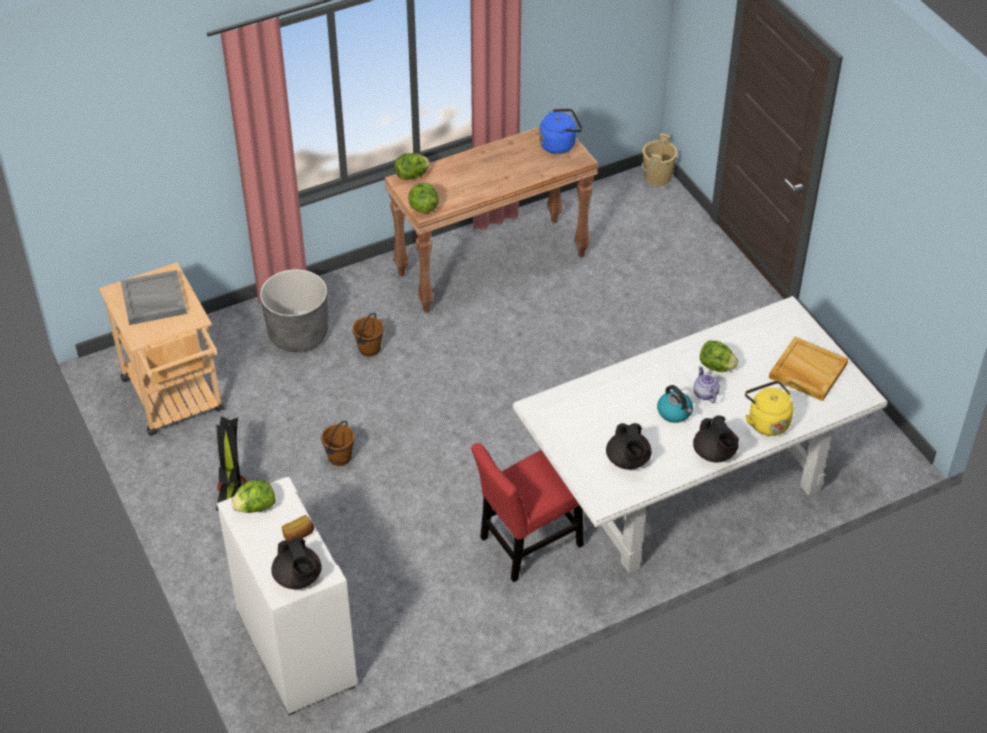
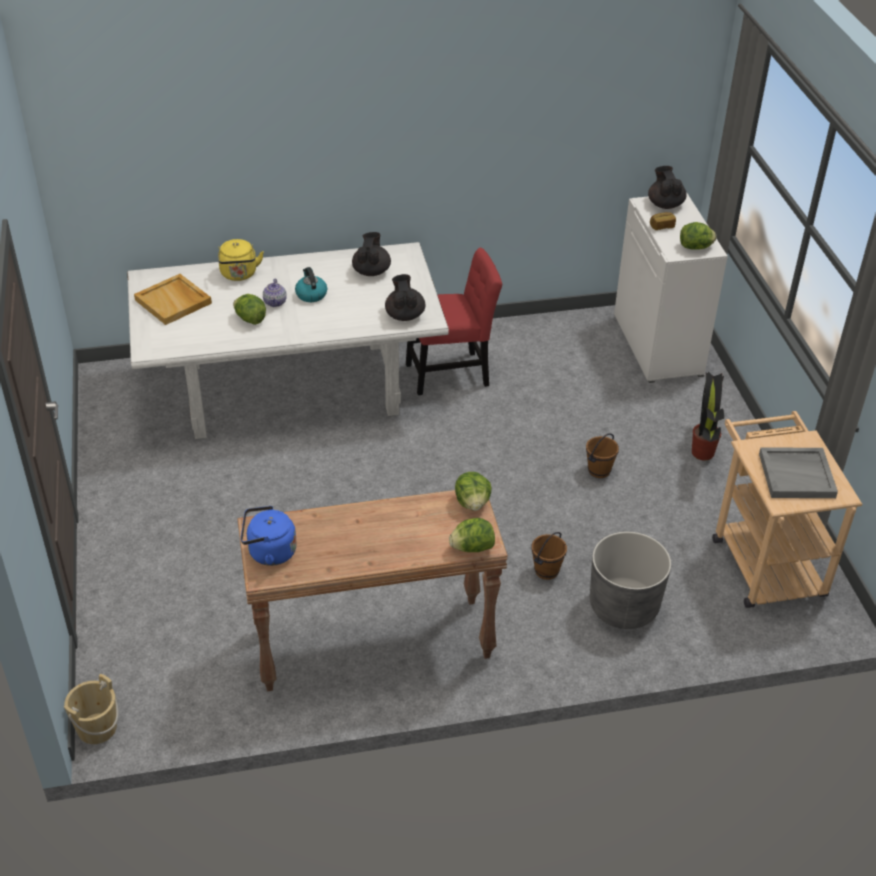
camera: 165 degrees left, 5 degrees down
black teapot [693,415,739,463] -> black teapot moved to [385,274,426,321]

